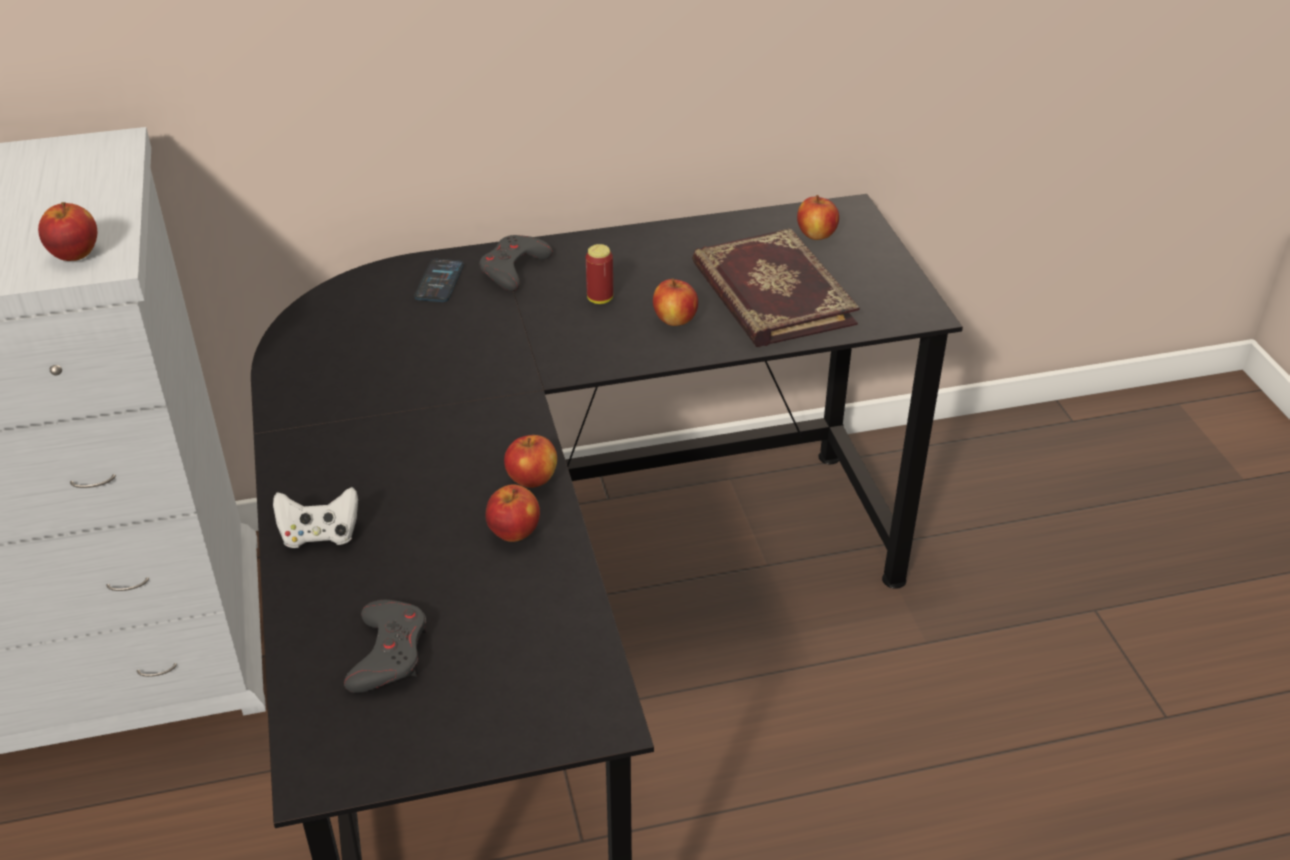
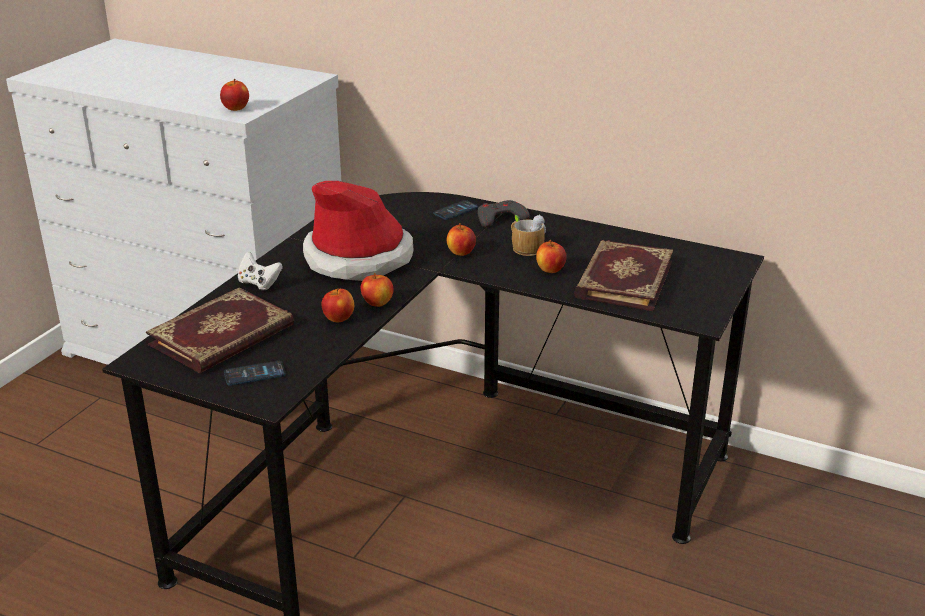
camera: 40 degrees right, 10 degrees down
grey game controller [344,600,426,693] -> book [146,288,294,373]
can [586,244,613,304] -> mug [511,214,546,256]
apple [797,195,839,240] -> apple moved to [447,223,476,256]
none -> phone [224,361,286,386]
none -> hat [303,181,413,281]

